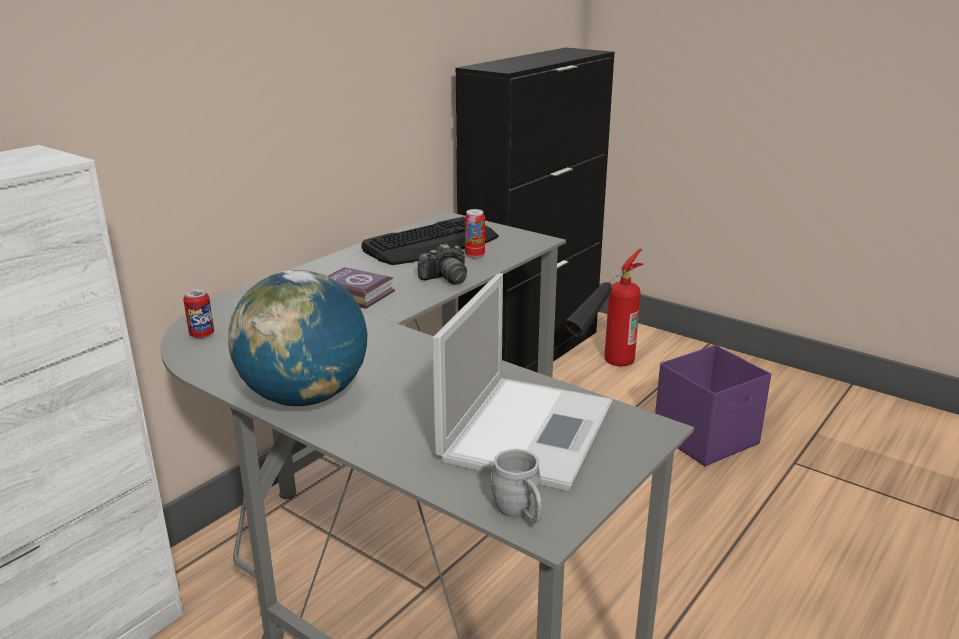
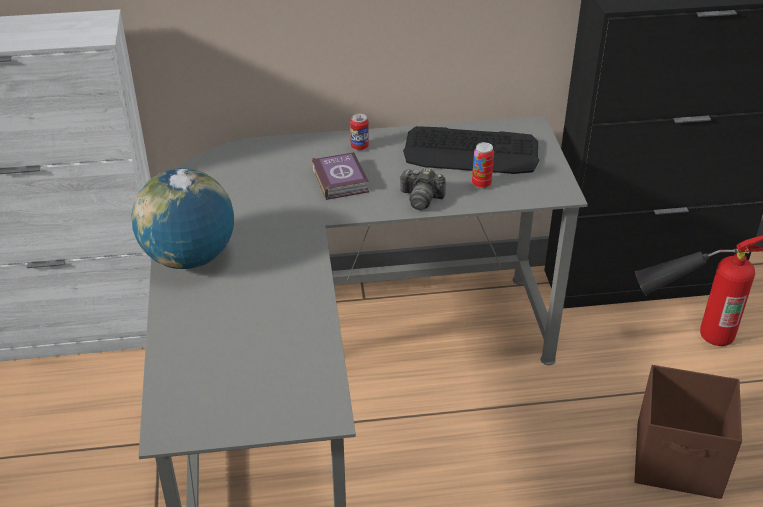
camera: 45 degrees right, 15 degrees up
can [183,289,214,338] -> can moved to [350,114,369,150]
laptop [432,273,613,491] -> none
grey mug [491,449,542,524] -> none
purple storage box [655,345,771,466] -> brown storage box [634,365,742,499]

